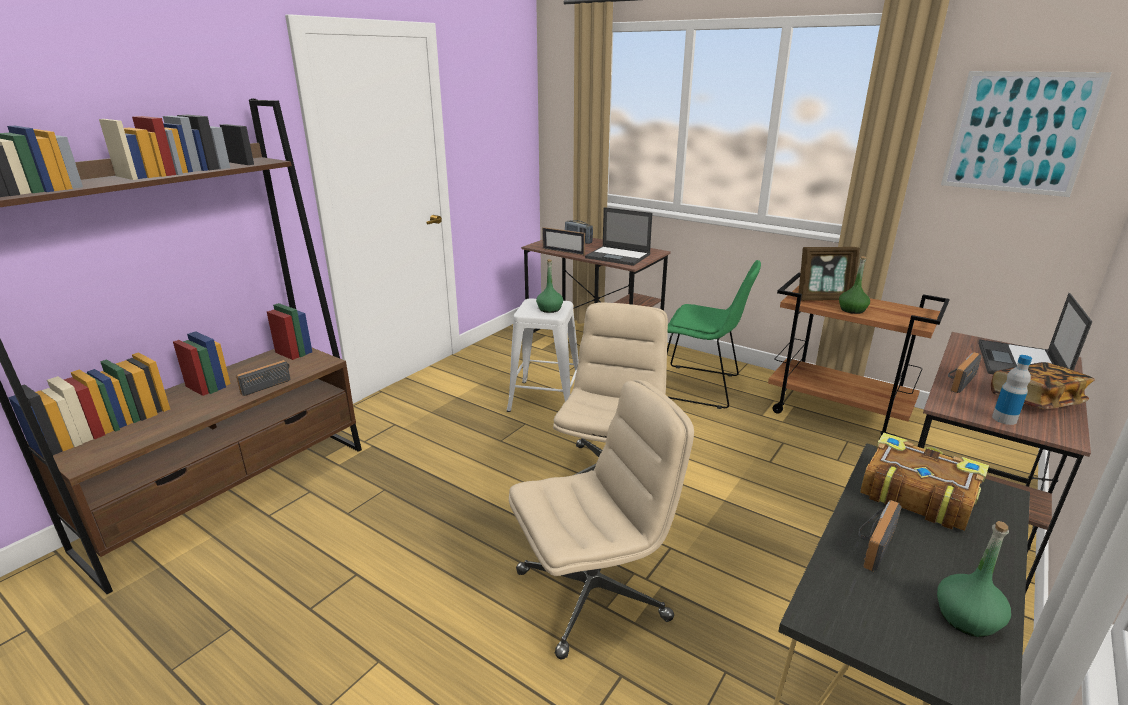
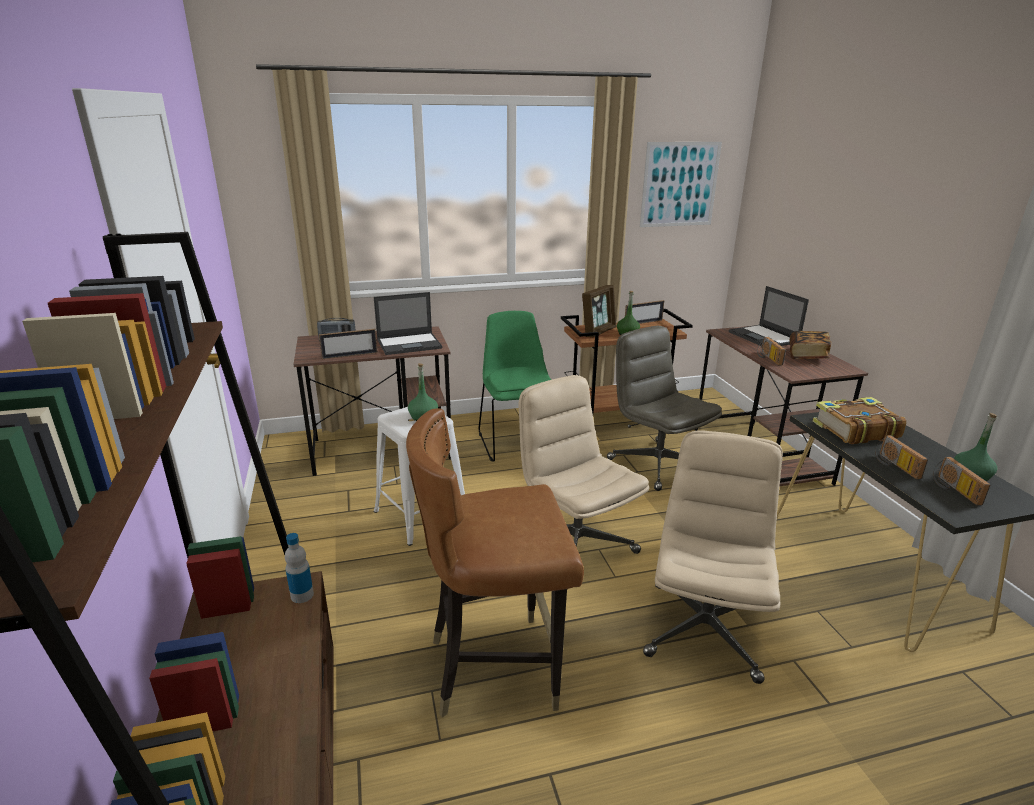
camera: 50 degrees left, 0 degrees up
radio [236,360,291,396] -> radio moved to [933,457,990,505]
green chair [667,260,761,409] -> green chair turned 75 degrees counterclockwise [479,311,551,462]
bottle [992,355,1032,425] -> bottle moved to [285,533,314,603]
none -> brown chair [406,408,584,717]
none -> grey office chair [607,326,722,491]
none -> picture frame [625,300,664,324]

